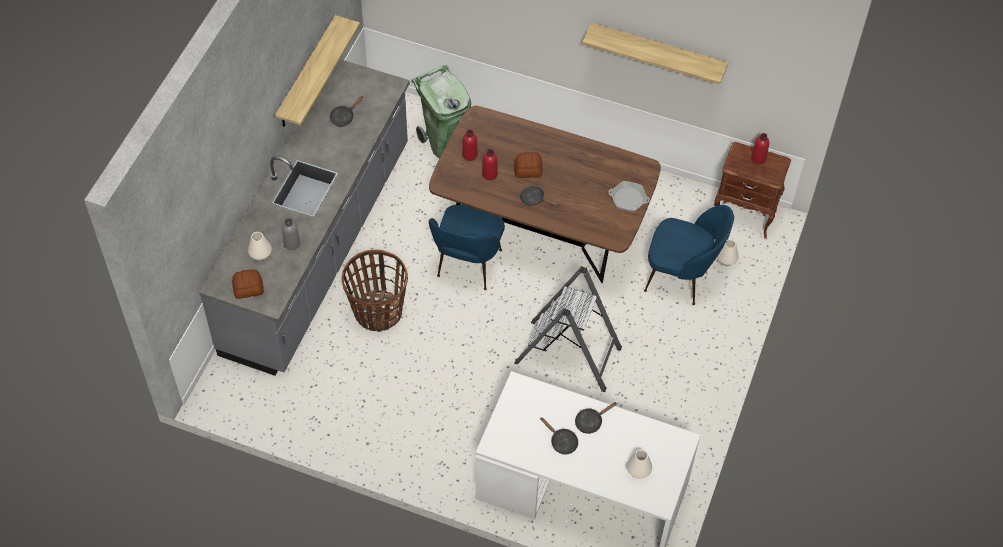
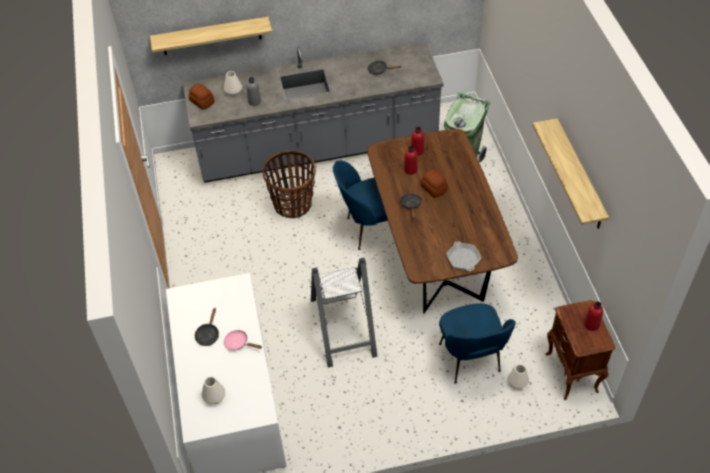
camera: 60 degrees right, 5 degrees down
shelf [275,15,360,127] -> shelf moved to [150,17,272,55]
black frying pan [575,402,617,434] -> pink frying pan [224,330,262,351]

